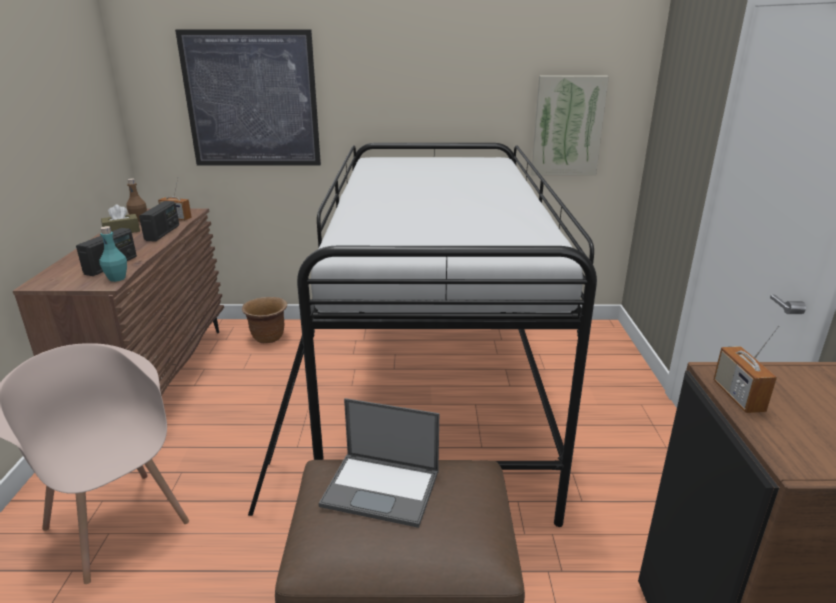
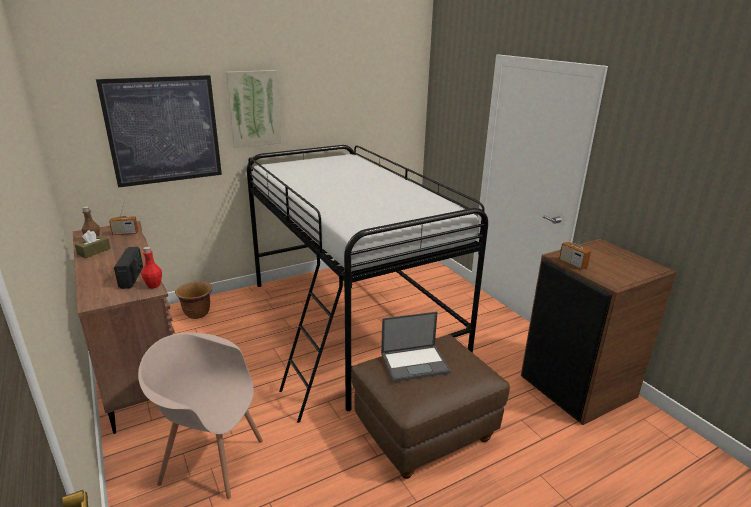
camera: 30 degrees left, 0 degrees up
turquoise bottle [99,226,127,282] -> red bottle [141,247,162,288]
radio [139,201,179,241] -> none
picture [531,76,609,175] -> picture moved to [226,70,282,148]

